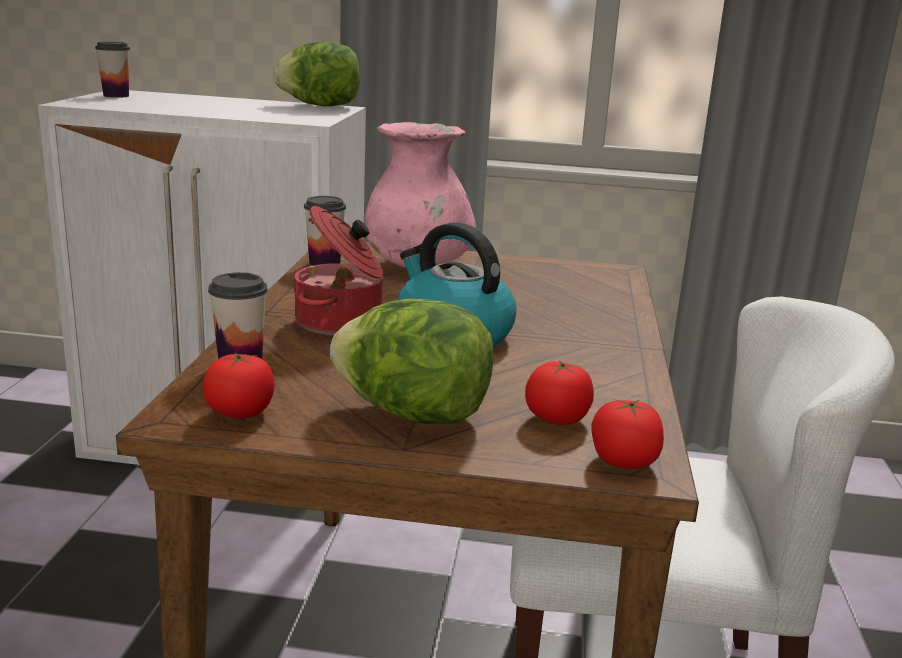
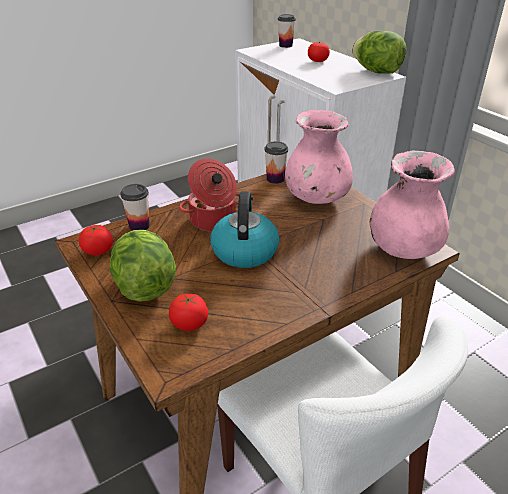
camera: 50 degrees right, 15 degrees up
tomato [592,399,664,469] -> tomato moved to [308,42,330,62]
none -> pink vase [370,151,455,259]

